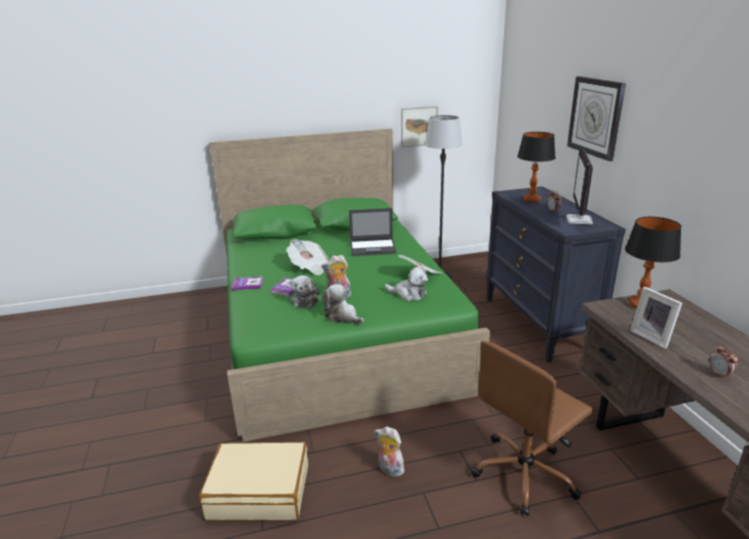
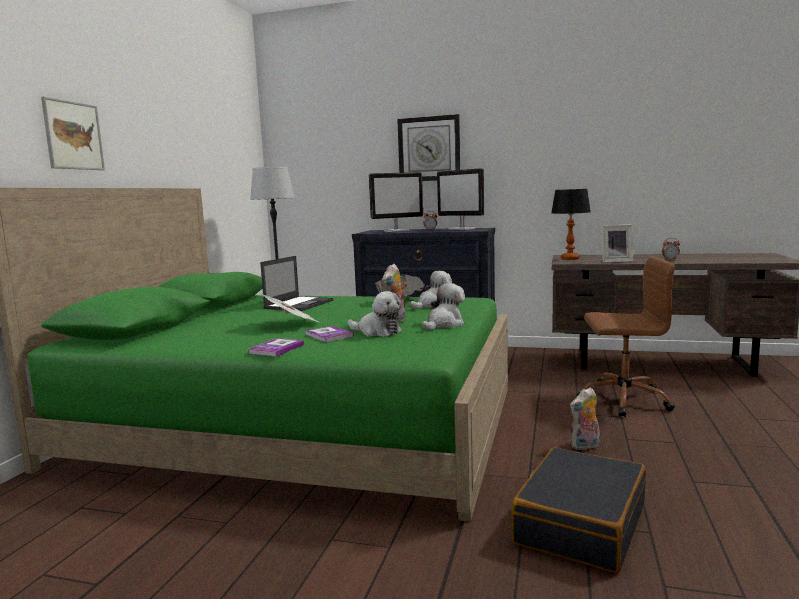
camera: 60 degrees left, 15 degrees down
beige suitcase [199,442,308,521] -> black suitcase [511,447,646,573]
plush toy [322,284,364,324] -> plush toy turned 150 degrees clockwise [422,283,465,330]
picture [401,106,438,147] -> picture moved to [41,97,105,170]
brown office chair [471,341,593,516] -> brown office chair turned 75 degrees counterclockwise [576,256,675,417]
table lamp [517,132,556,202] -> monitor [369,172,423,232]

